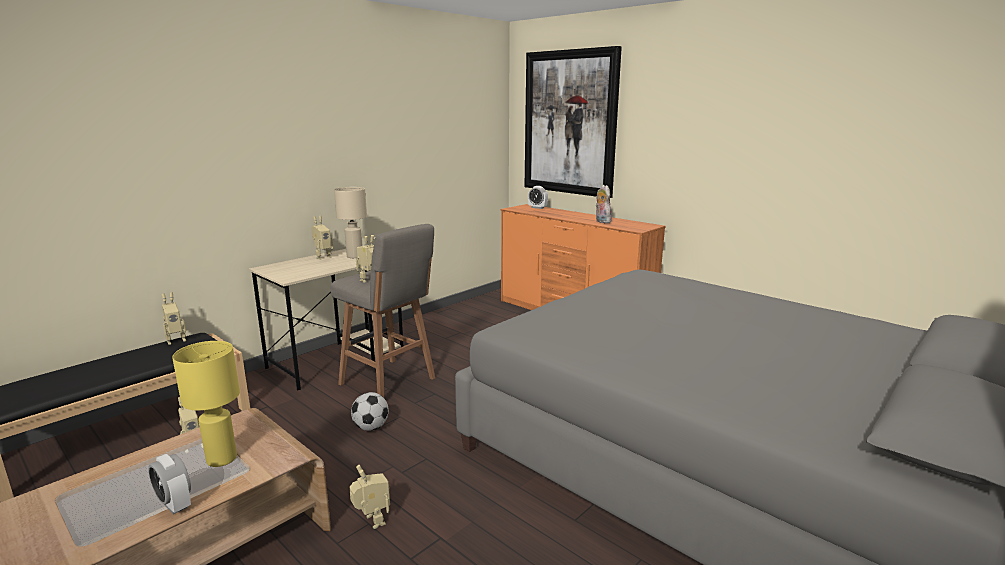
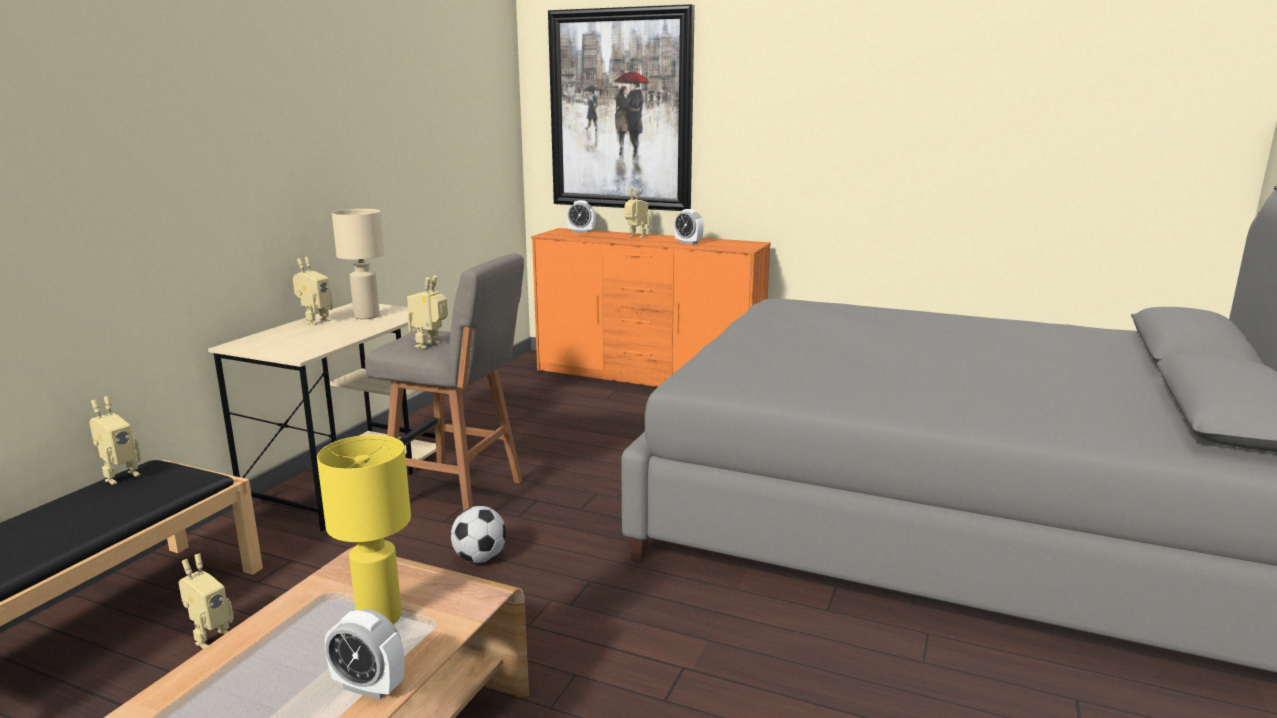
camera: 20 degrees left, 0 degrees up
toy robot [349,465,390,529] -> toy robot moved to [625,189,650,238]
plush toy [596,185,612,223] -> alarm clock [674,209,704,245]

